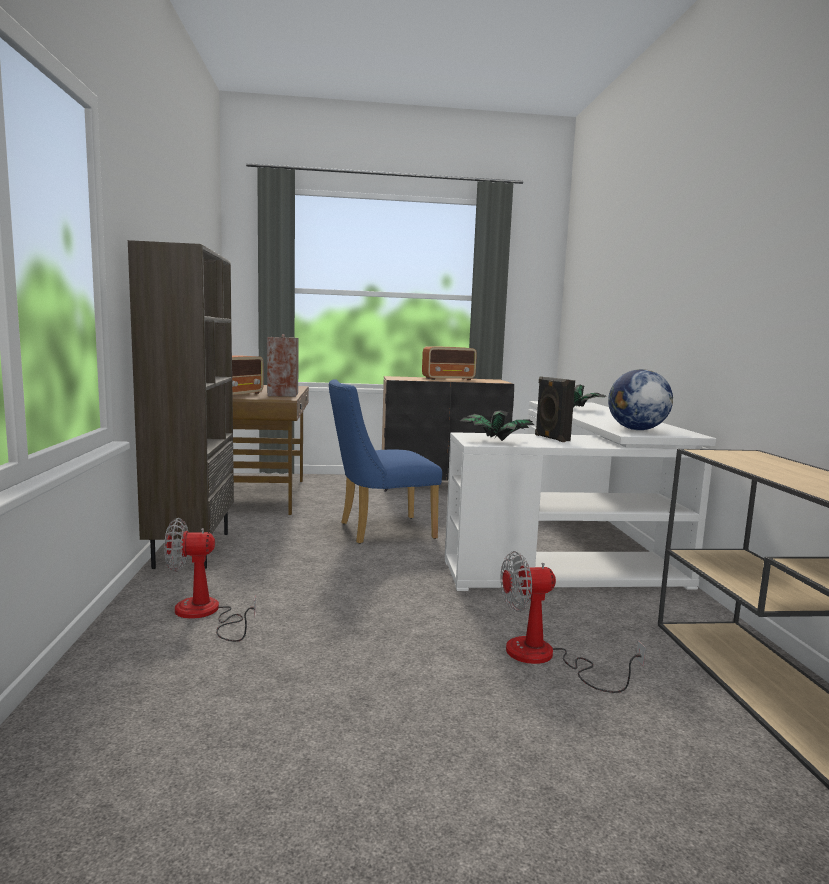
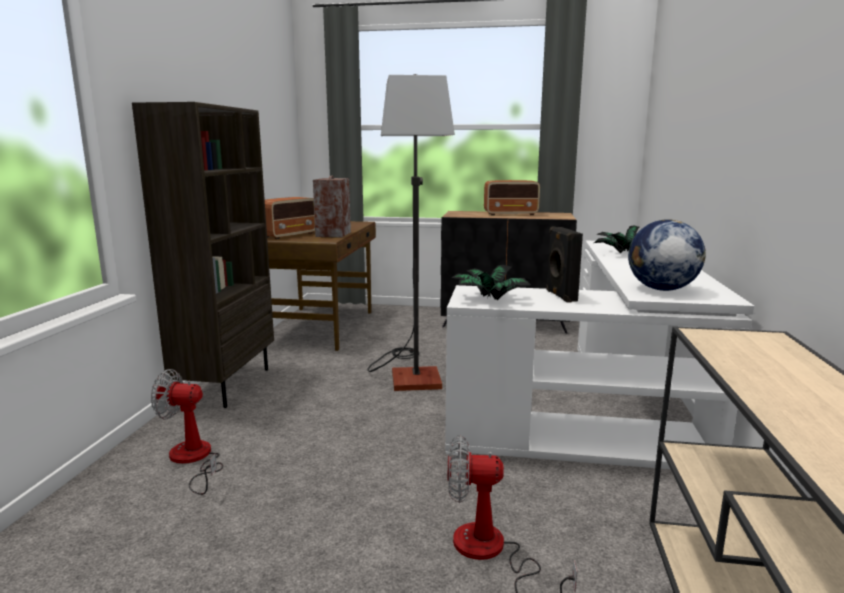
camera: 15 degrees right, 5 degrees up
blue chair [329,379,442,544] -> floor lamp [367,74,455,391]

